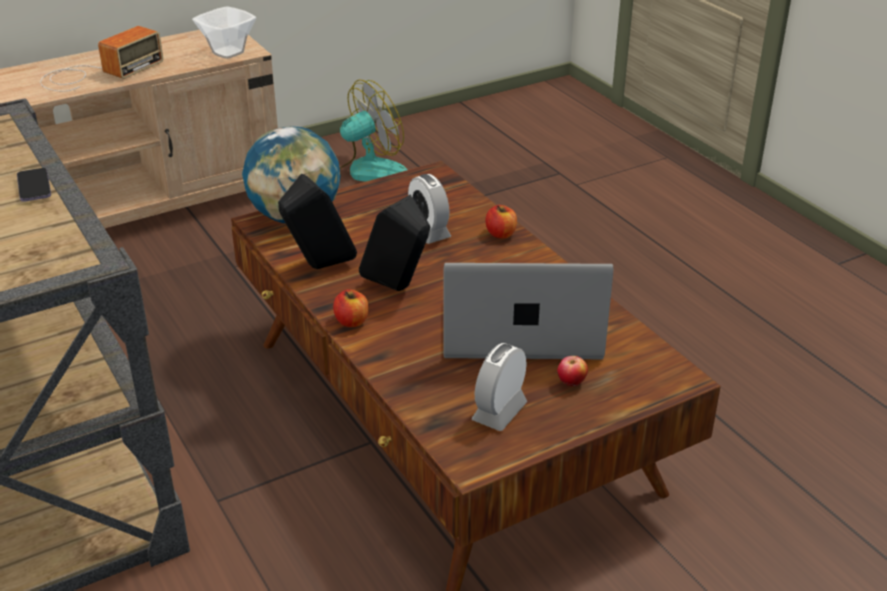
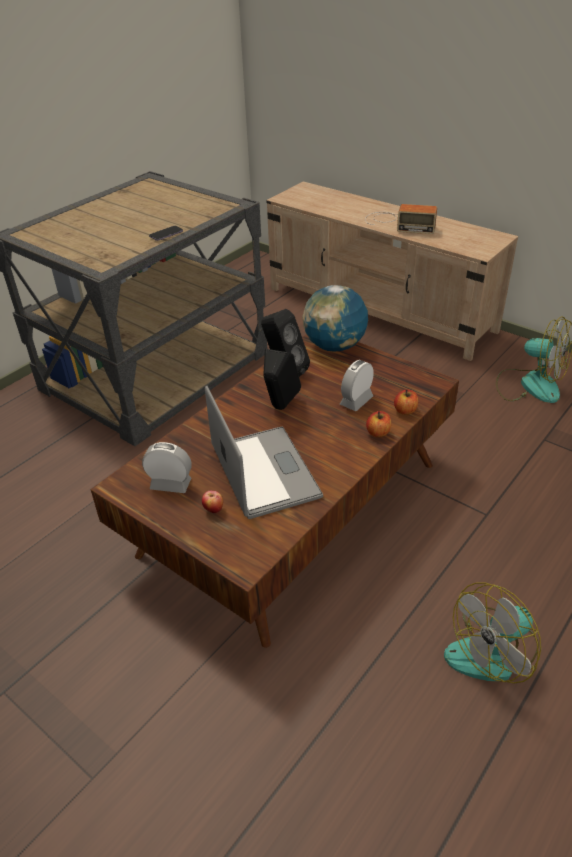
camera: 70 degrees right, 5 degrees up
bowl [192,6,256,59] -> none
apple [333,289,369,327] -> apple moved to [394,390,418,415]
none -> fan [444,582,541,684]

